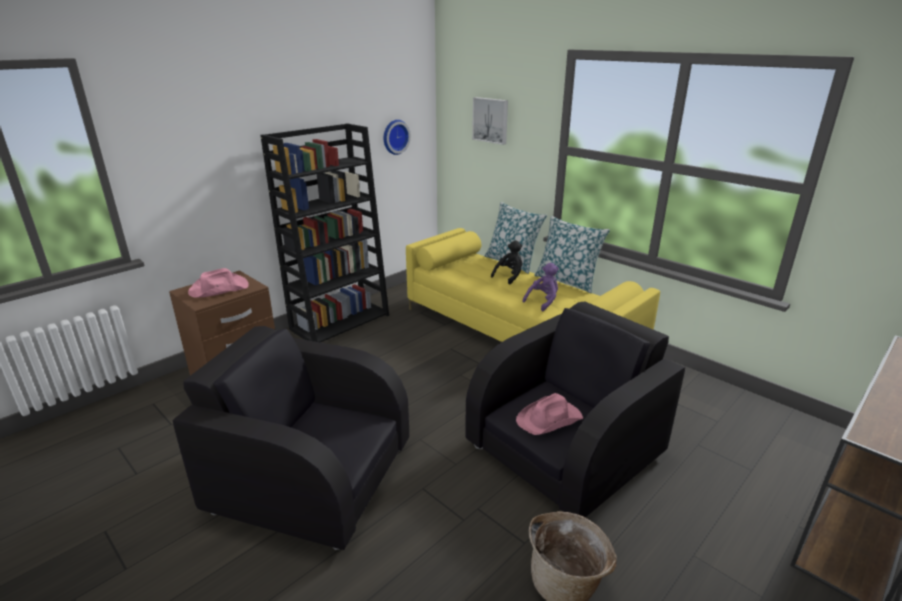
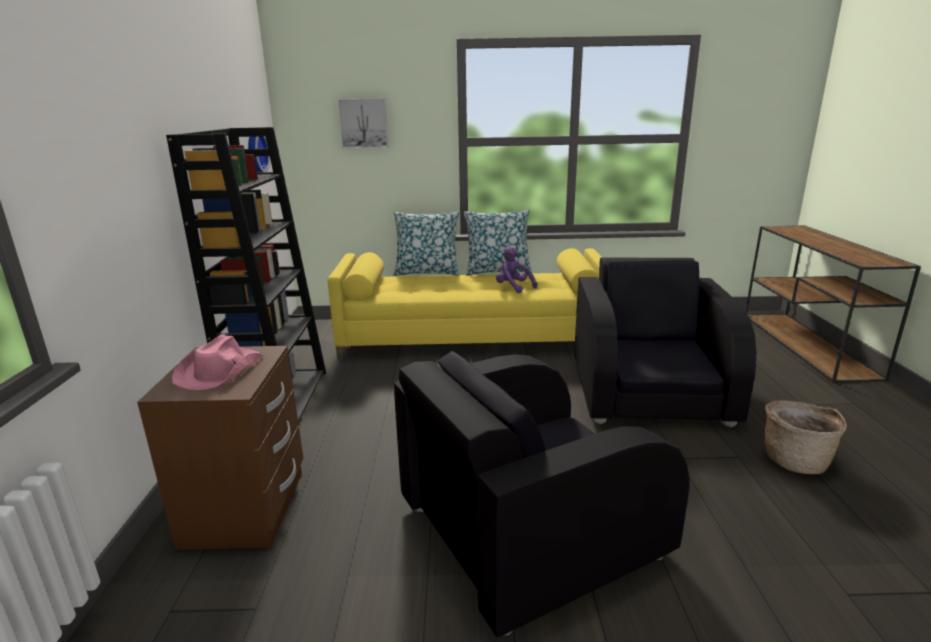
camera: 45 degrees left, 5 degrees down
black plush toy [491,241,522,285] -> none
pink hat [516,393,583,435] -> none
purple plush toy [522,263,559,311] -> purple plush toy turned 45 degrees counterclockwise [496,246,538,293]

